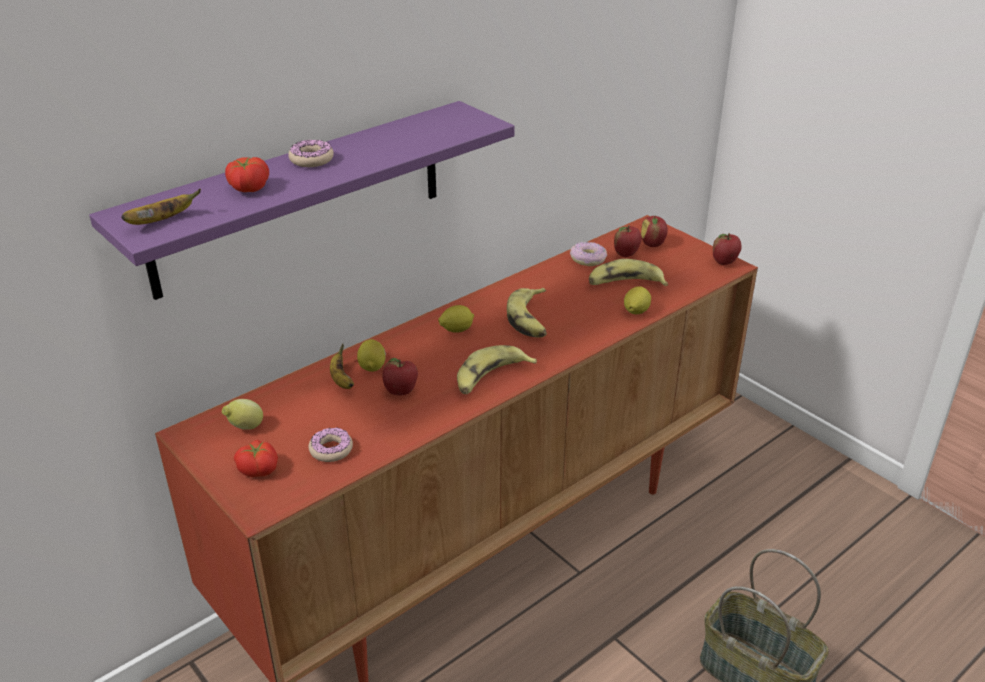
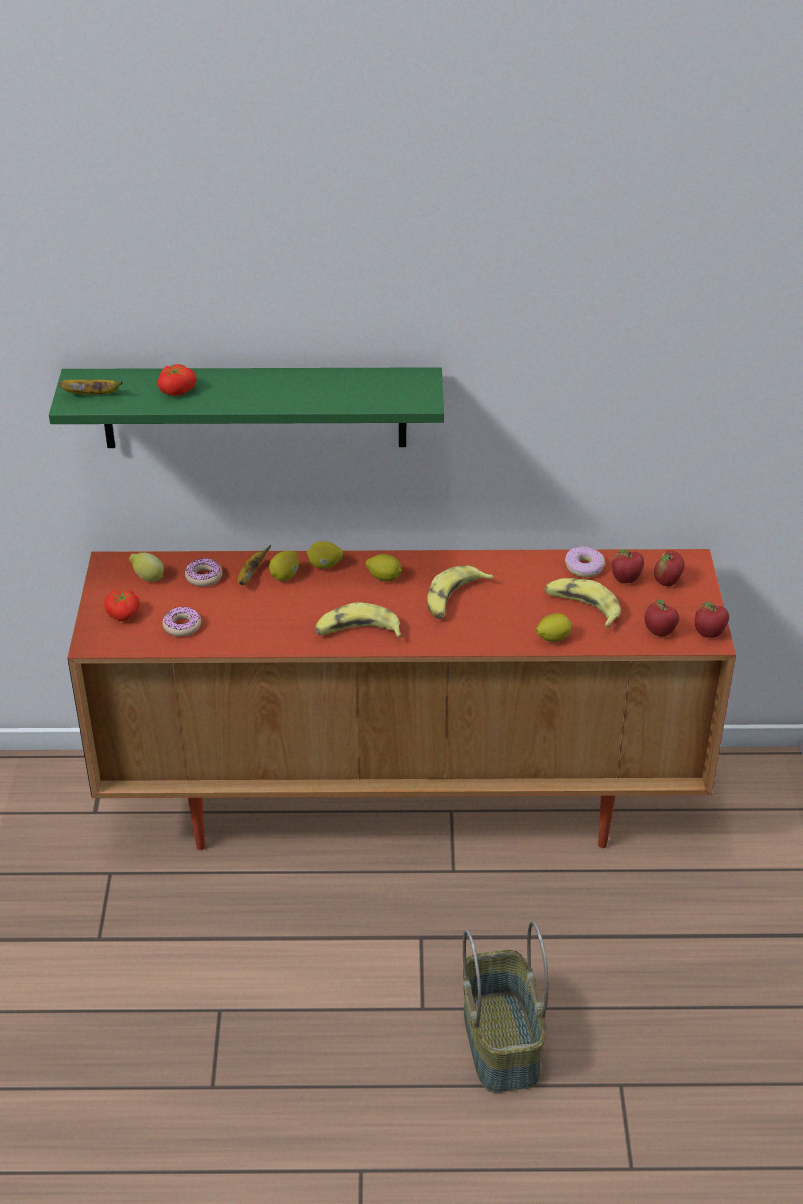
camera: 40 degrees right, 5 degrees up
purple shelf [89,101,515,300] -> green shelf [49,367,444,448]
donut [288,140,334,167] -> donut moved to [185,558,222,587]
apple [383,358,418,395] -> apple moved to [644,599,679,636]
none -> lemon [307,541,343,569]

